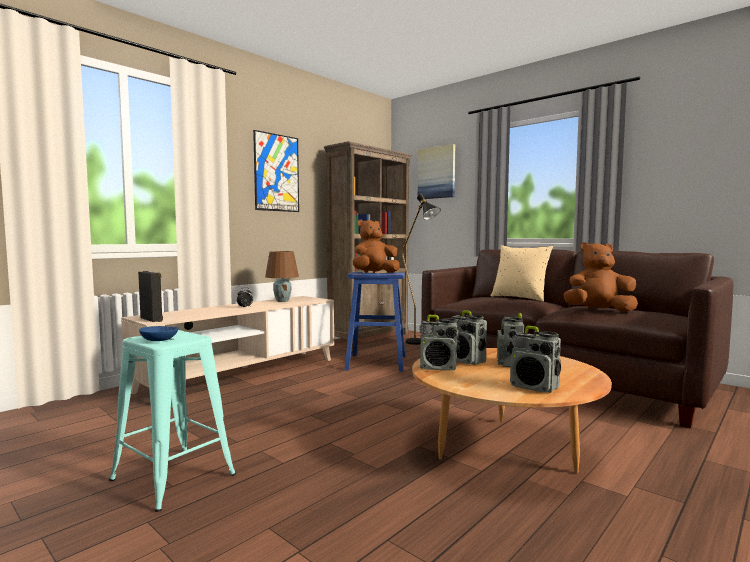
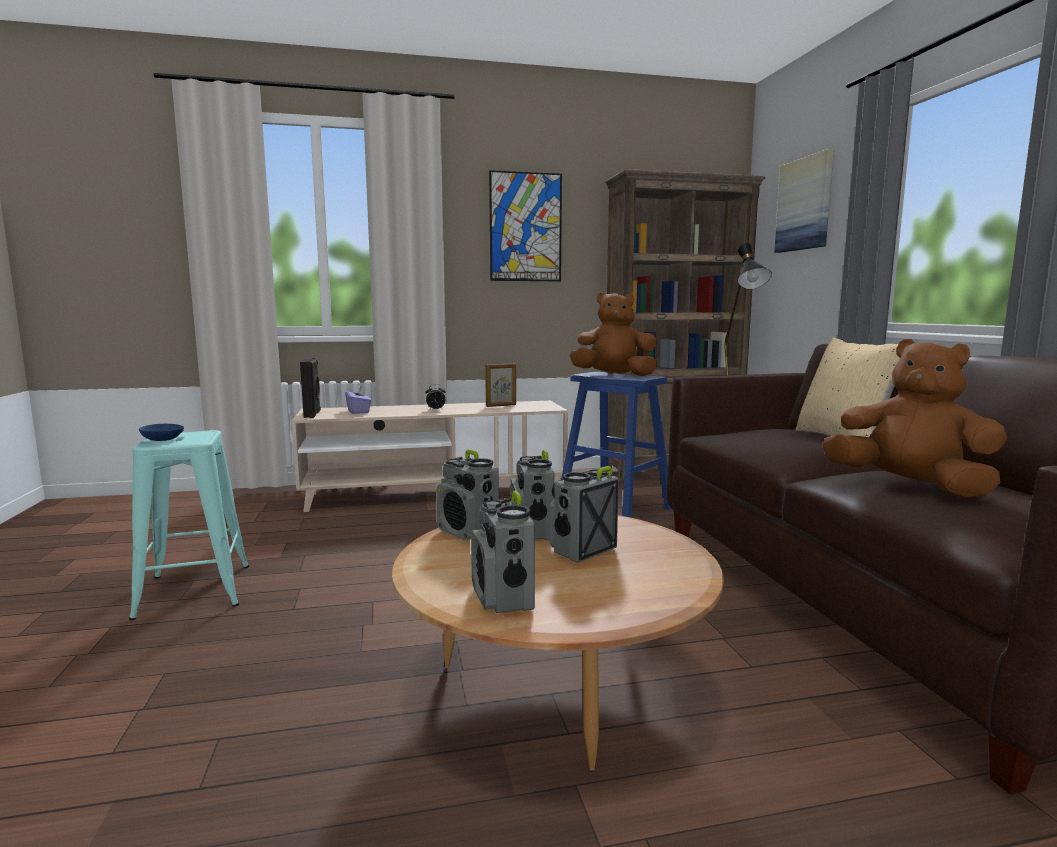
camera: 35 degrees right, 5 degrees up
brown table lamp [265,251,299,302] -> picture frame [485,363,516,407]
none -> purple tissue box [345,386,371,414]

